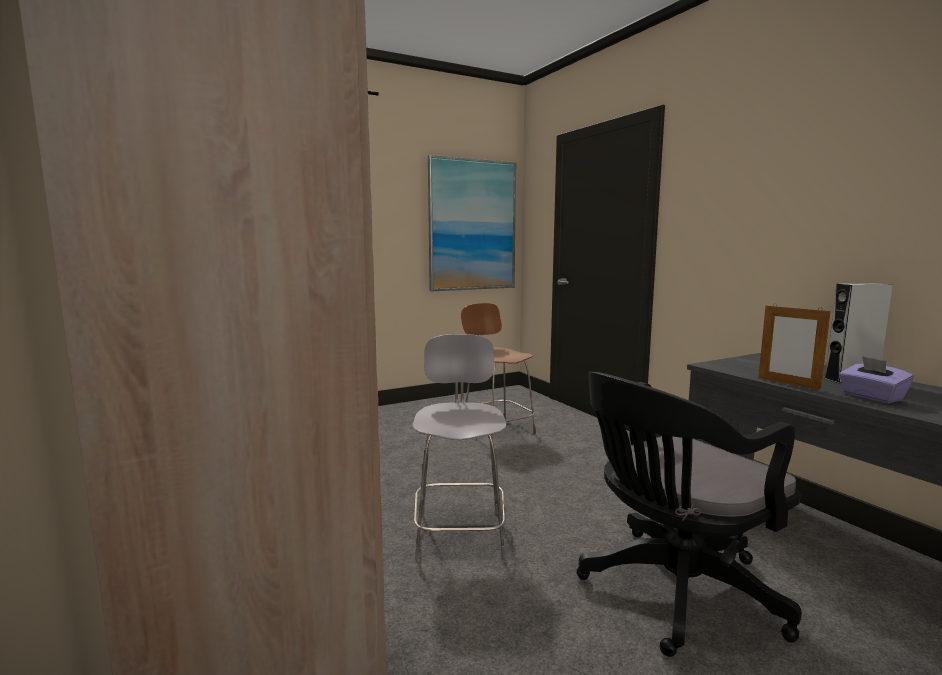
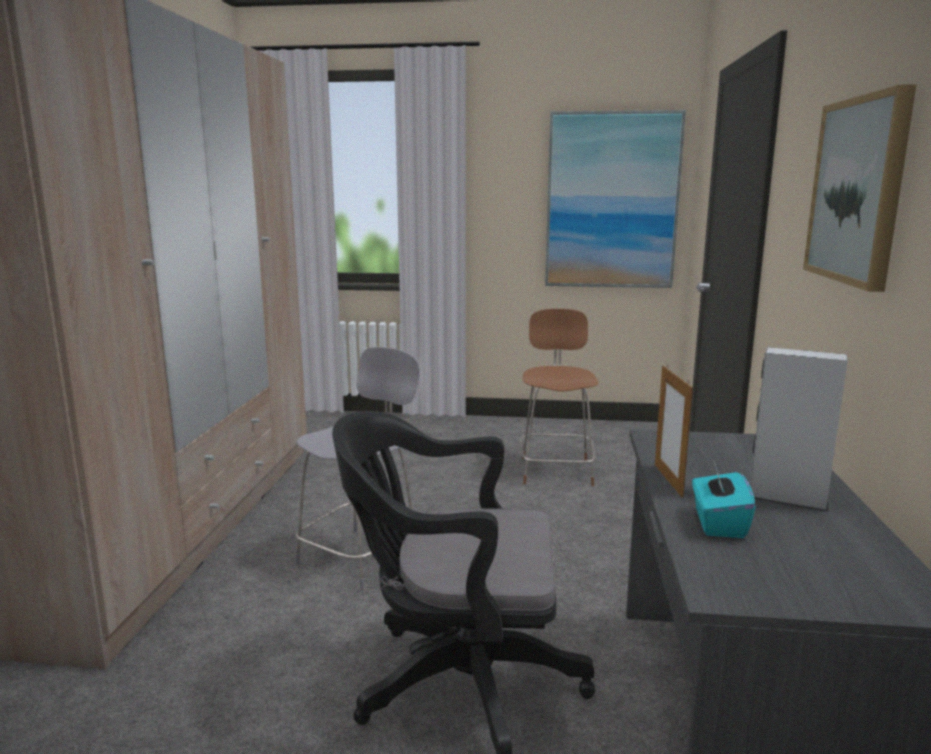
camera: 35 degrees right, 5 degrees up
purple tissue box [839,356,914,403] -> turquoise tissue box [692,461,756,538]
none -> picture [803,84,917,292]

